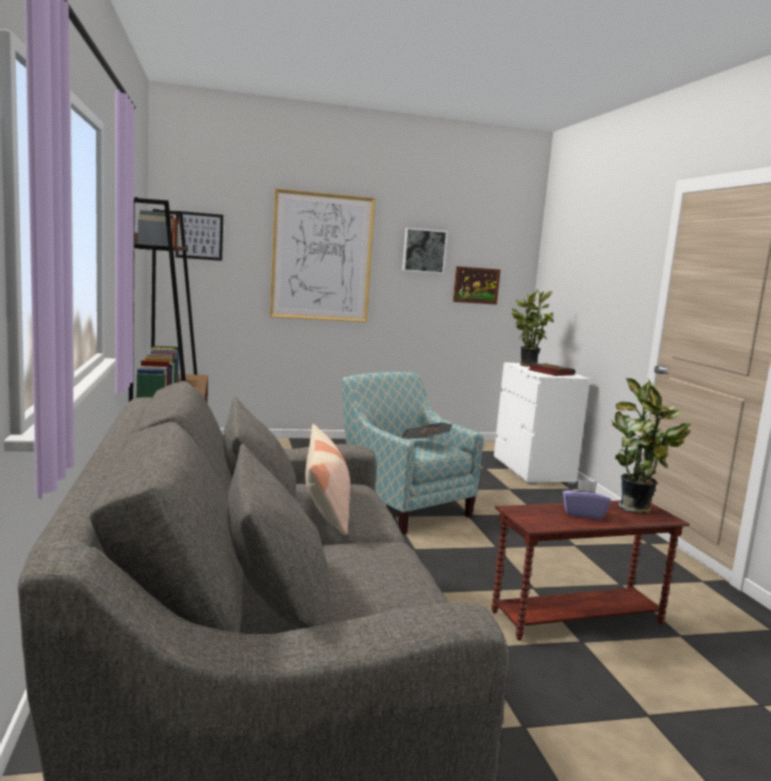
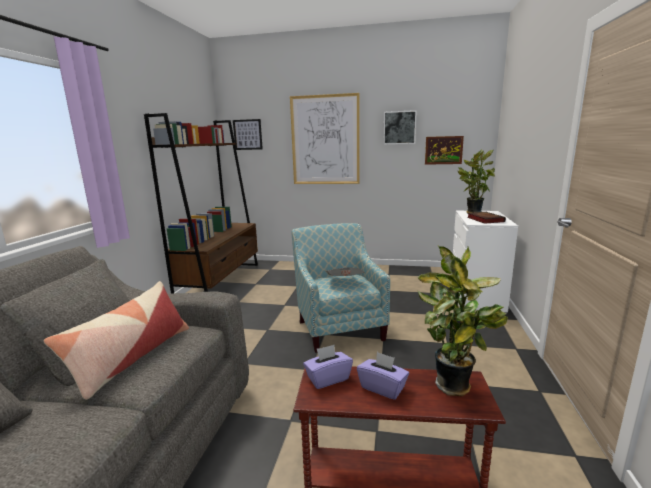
camera: 25 degrees right, 5 degrees up
none -> purple tissue box [303,345,353,389]

